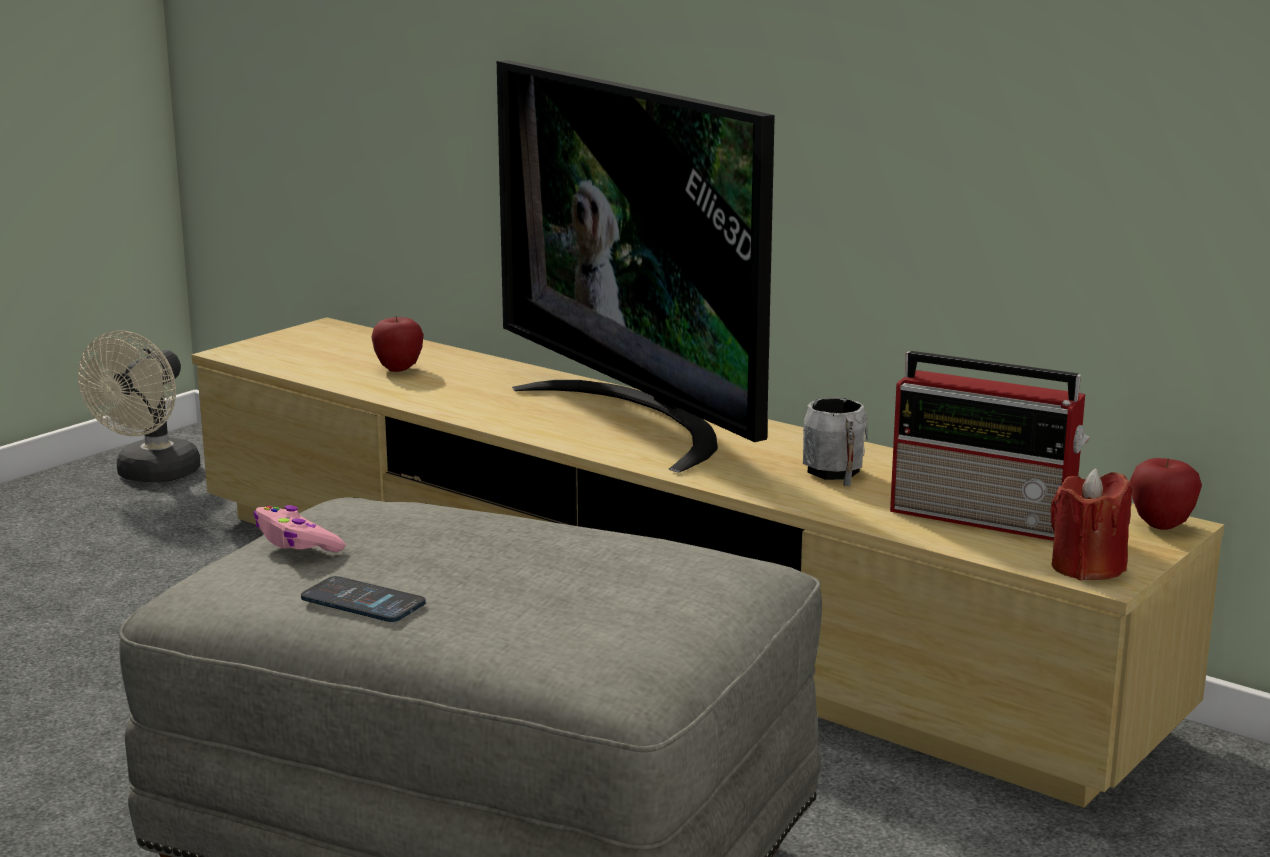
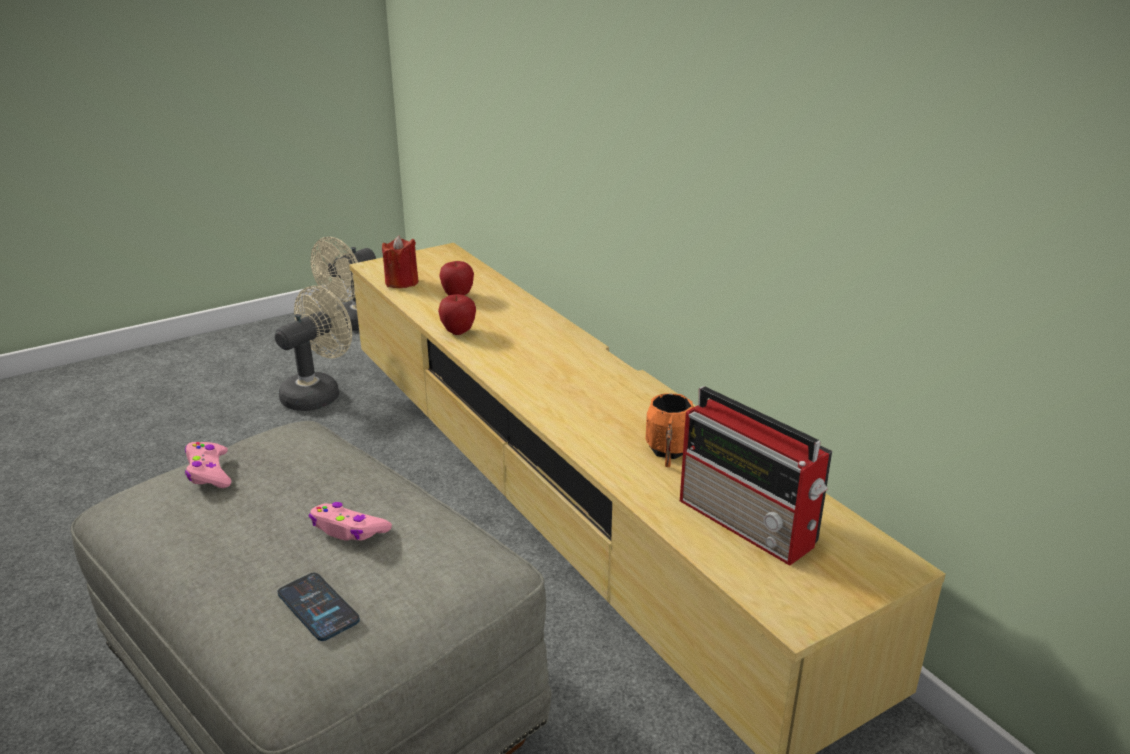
camera: 20 degrees right, 10 degrees up
phone [301,576,426,622] -> phone moved to [277,573,360,641]
television [497,60,775,472] -> none
grey mug [803,398,868,487] -> orange mug [645,393,694,468]
red candle [1050,468,1132,580] -> red candle moved to [382,236,419,288]
apple [1130,458,1202,530] -> apple moved to [438,294,476,335]
none -> beige fan [275,286,352,411]
none -> pink game controller [309,502,392,541]

